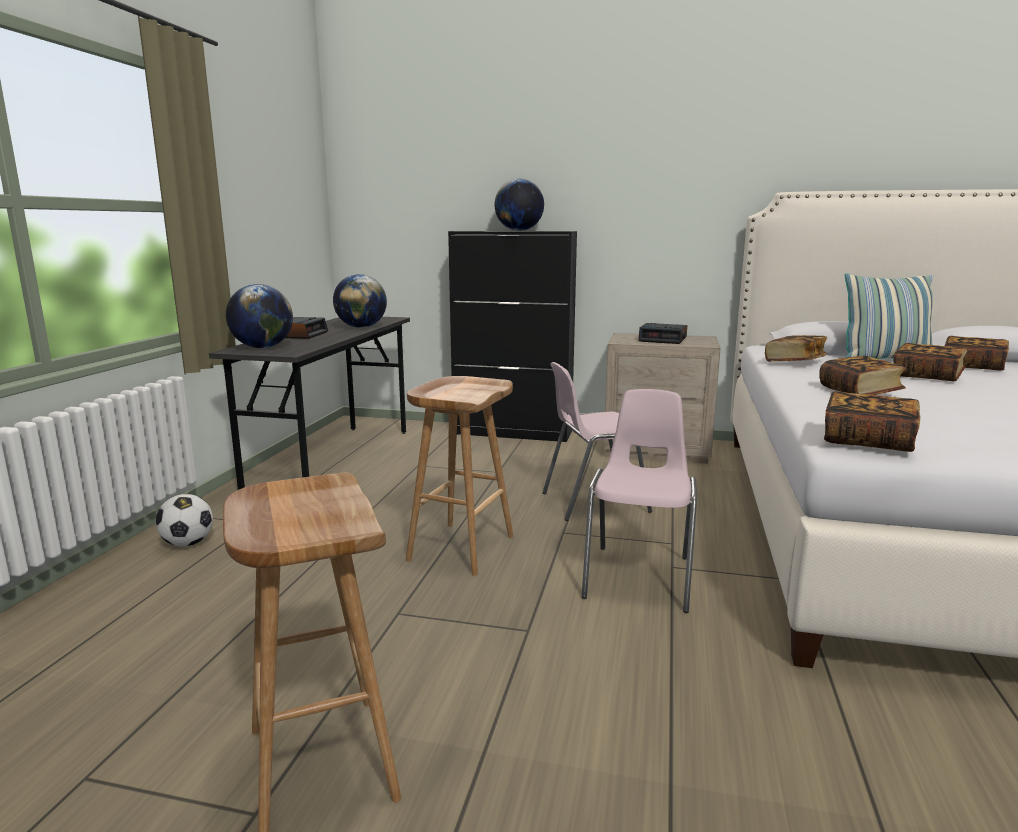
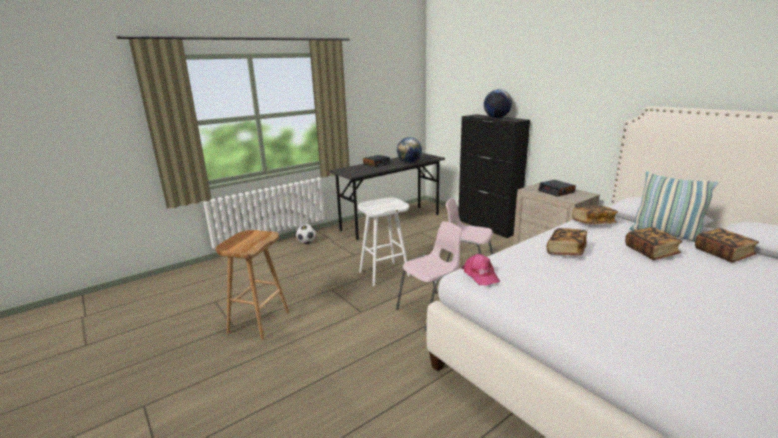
camera: 40 degrees right, 5 degrees up
globe [226,284,293,348] -> none
brown stool [406,376,514,576] -> white stool [358,198,410,286]
book [824,391,921,452] -> pink cap [462,254,500,285]

